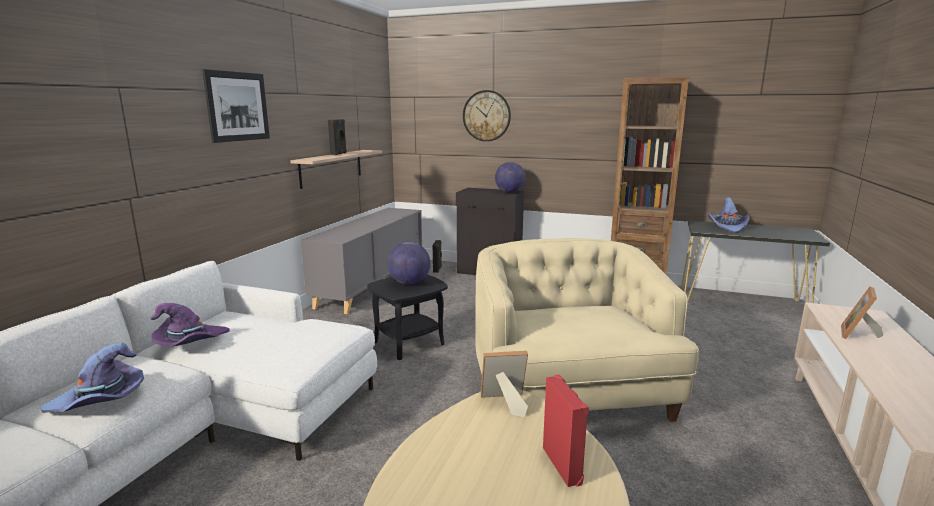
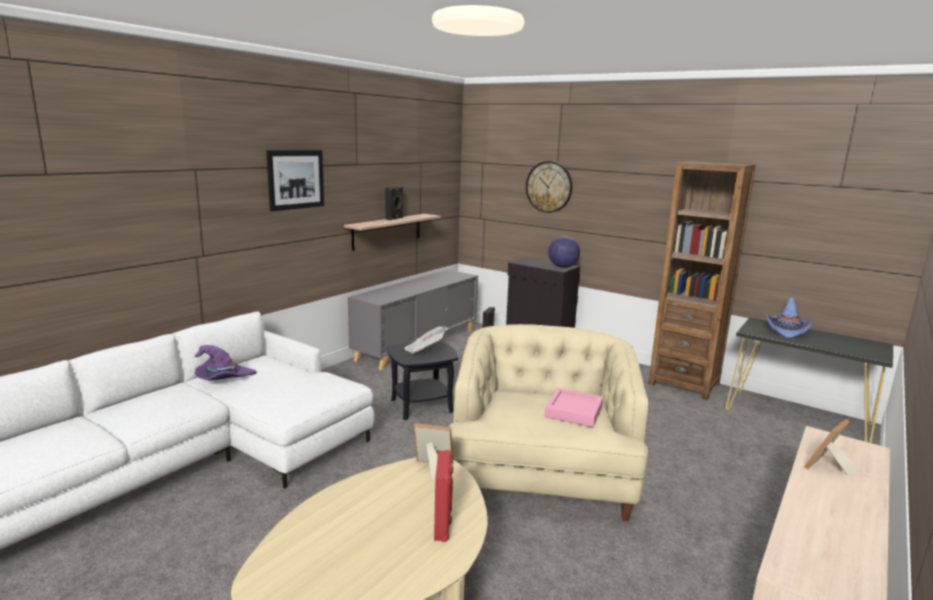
camera: 15 degrees right, 0 degrees up
purple hat [40,343,144,413] -> none
globe [388,242,430,285] -> newspaper [404,326,448,354]
none -> pink tray [545,388,603,427]

